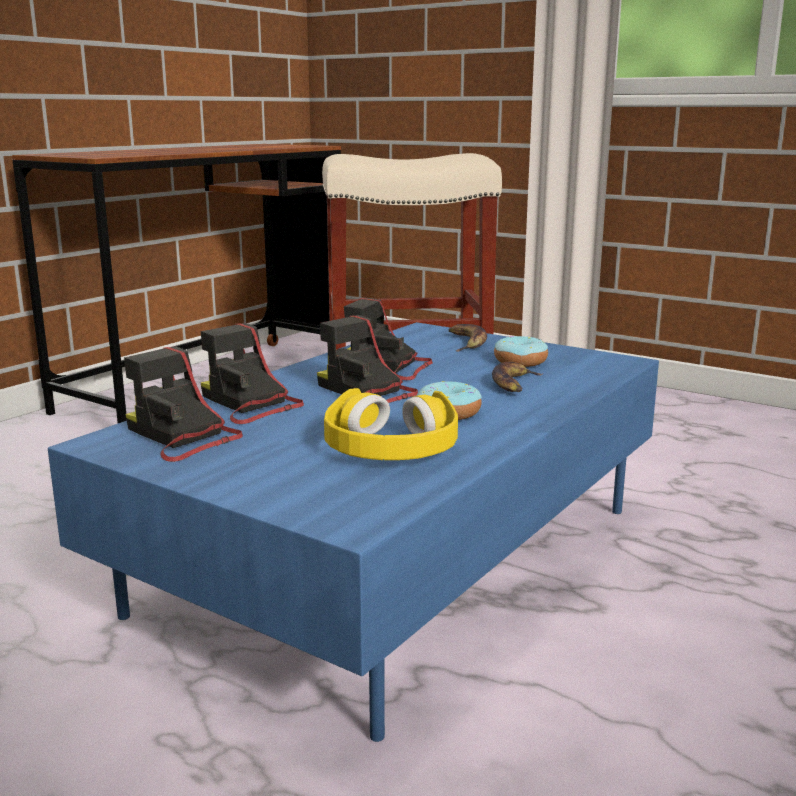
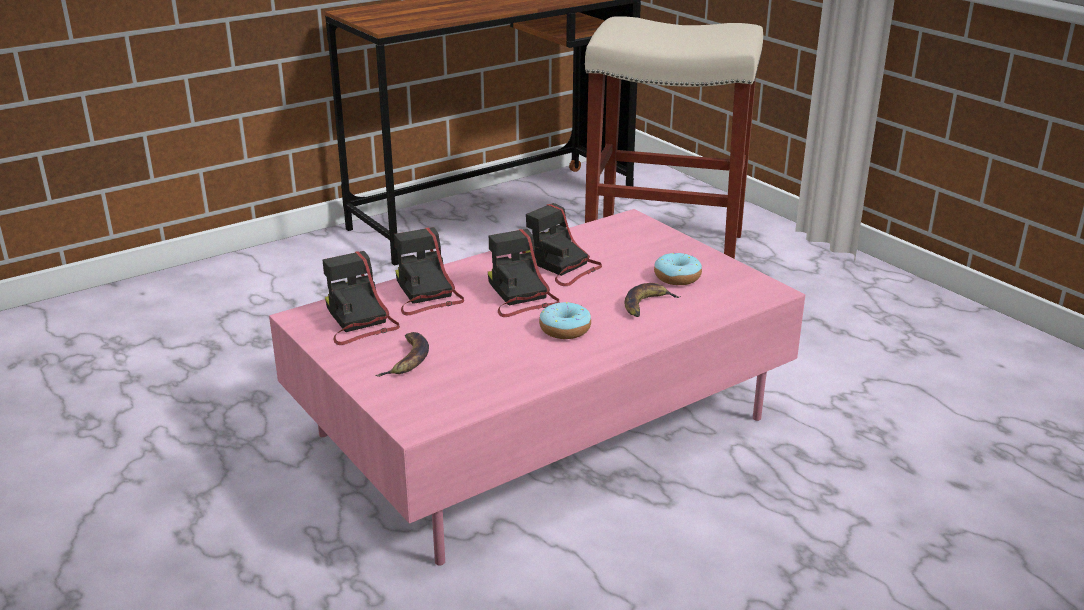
camera: 20 degrees right, 10 degrees up
blue coffee table [48,322,659,742] -> pink coffee table [269,209,805,566]
yellow headphones [324,388,458,460] -> none
banana [448,324,487,352] -> banana moved to [376,332,429,377]

